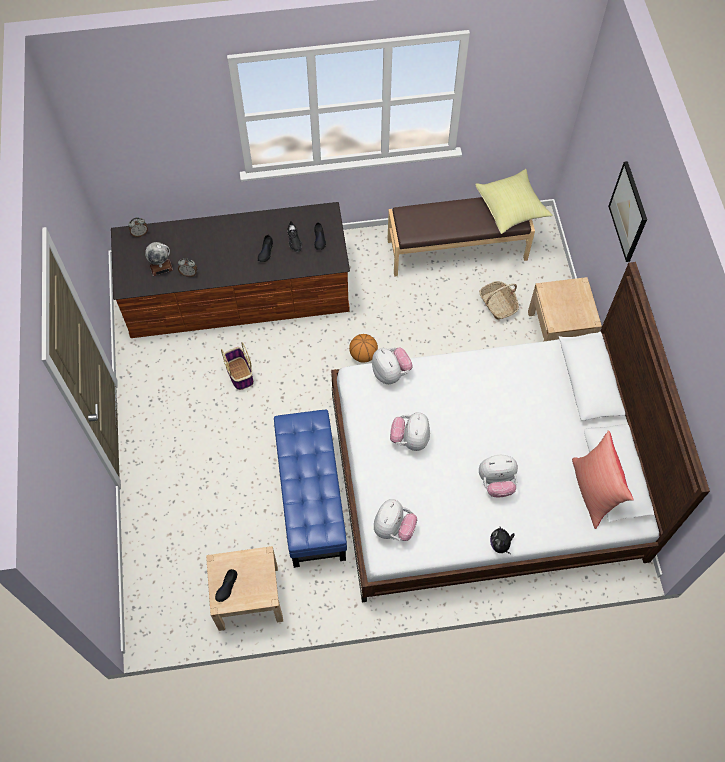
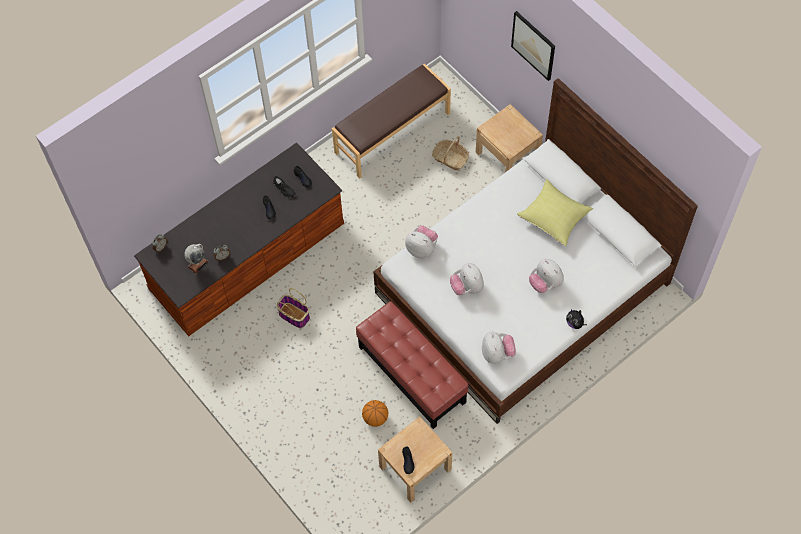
camera: 30 degrees left, 0 degrees up
blue ottoman [274,410,347,568] -> red ottoman [356,301,468,429]
basketball [349,334,378,363] -> basketball moved to [362,400,388,427]
yellow pillow [475,169,553,234] -> yellow pillow moved to [517,179,593,246]
plush toy [479,455,518,497] -> plush toy turned 90 degrees clockwise [529,259,564,293]
red pillow [572,430,634,529] -> none

